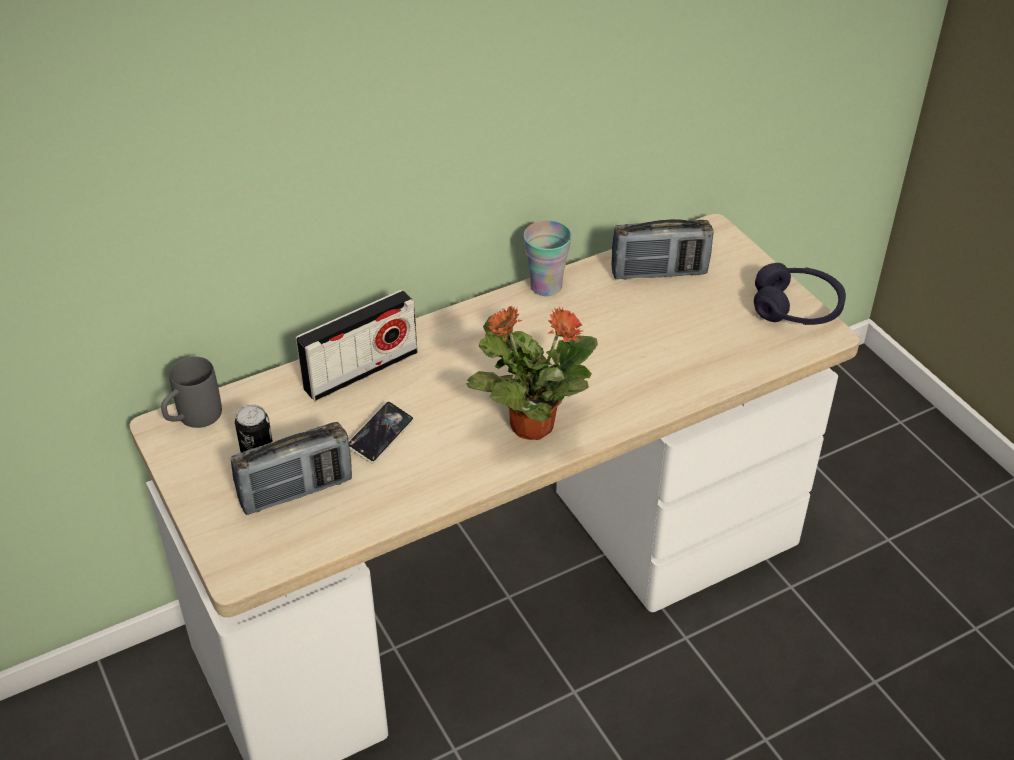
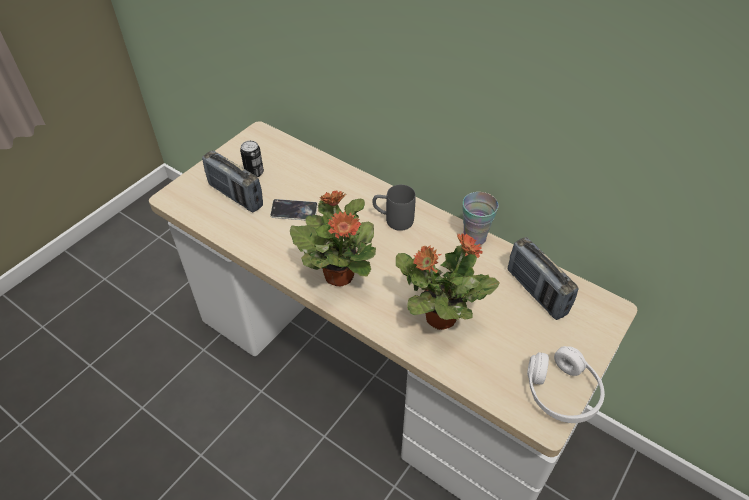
camera: 65 degrees right, 5 degrees up
grey mug [161,356,222,428] -> grey mug moved to [372,185,416,231]
radio [296,290,418,401] -> none
purple headphones [754,263,846,325] -> white headphones [527,346,605,423]
none -> potted plant [396,233,500,330]

